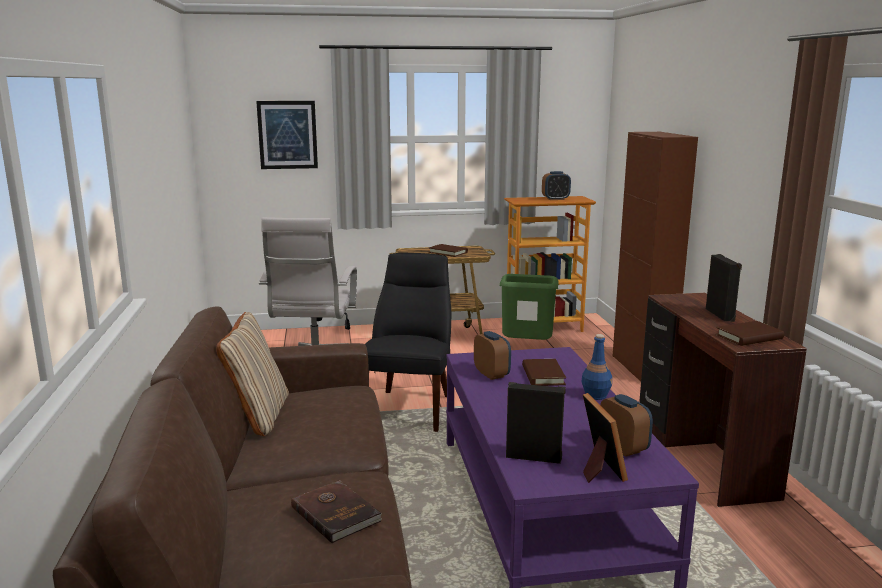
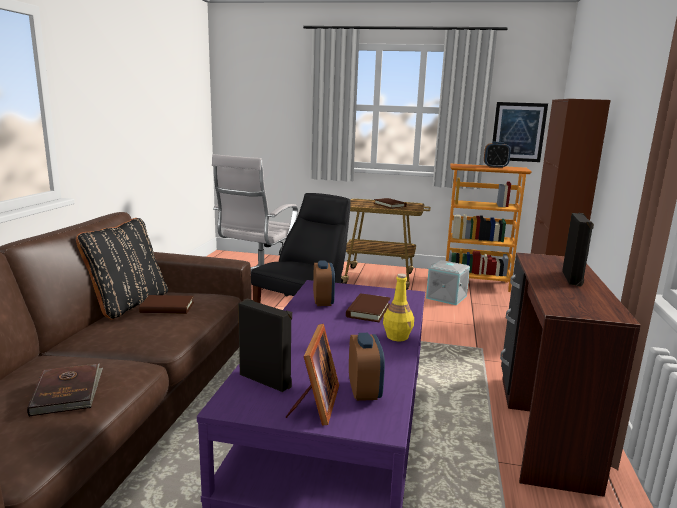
camera: 20 degrees right, 0 degrees up
beige pillow [216,312,289,436] -> black pillow [76,218,168,320]
picture [256,101,318,169] -> picture moved to [492,102,548,162]
green trash can [500,274,559,340] -> grey storage box [426,260,470,305]
blue bottle [582,334,612,400] -> yellow bottle [383,273,414,341]
brown book [716,321,784,346] -> brown book moved to [139,295,194,314]

